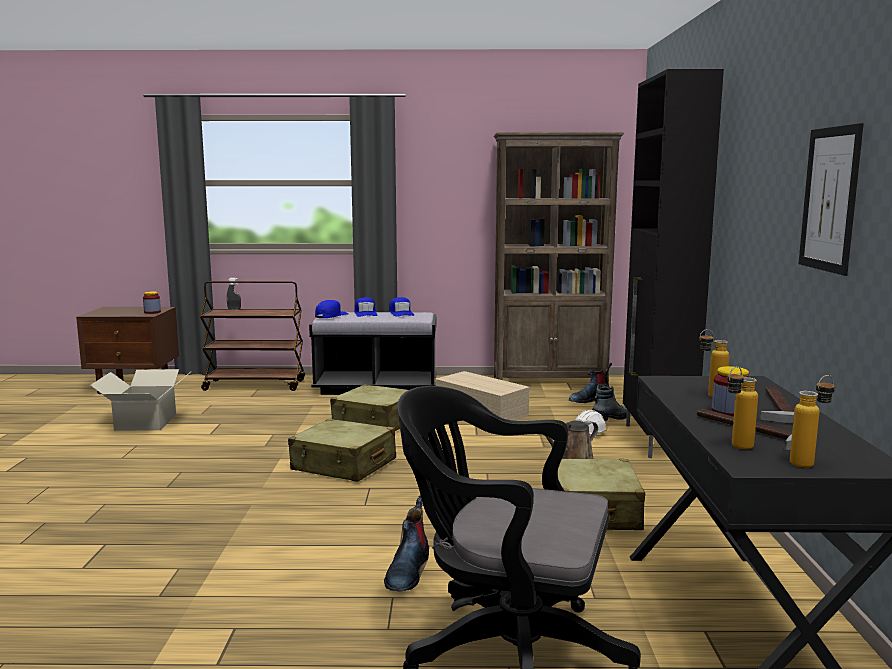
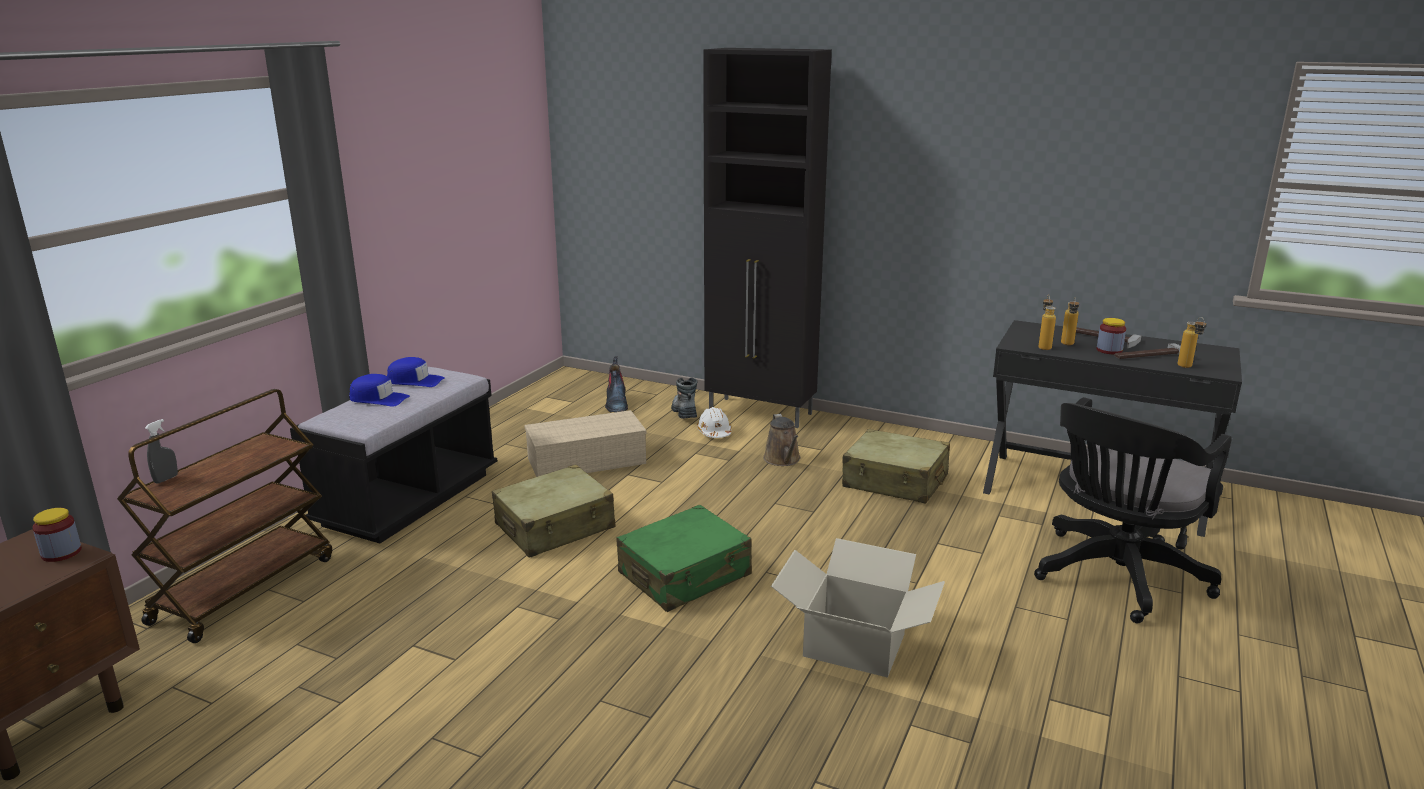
camera: 65 degrees left, 10 degrees up
cardboard box [90,369,192,431] -> cardboard box moved to [771,538,945,678]
beige suitcase [288,419,396,482] -> green suitcase [616,505,752,612]
blue cap [315,300,348,318] -> none
boot [384,496,429,592] -> none
brown bookcase [494,132,624,383] -> none
bottle [790,375,835,468] -> bottle moved to [1038,295,1056,350]
picture [799,123,864,276] -> none

